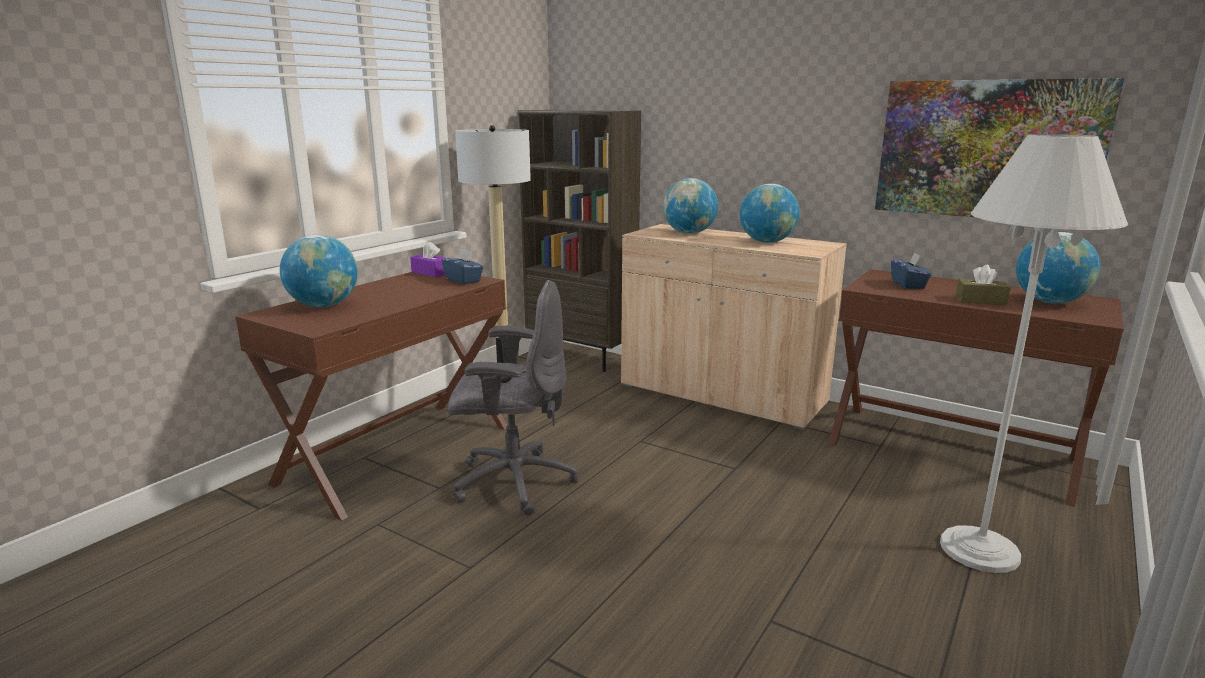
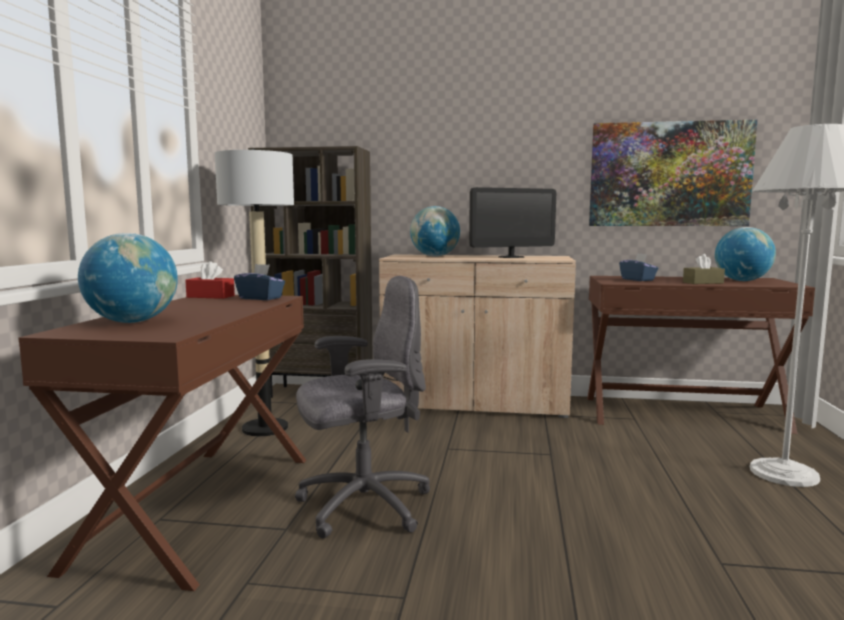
camera: 25 degrees left, 10 degrees down
purple tissue box [410,242,446,277] -> red tissue box [185,261,235,299]
globe [740,183,800,243] -> monitor [469,187,556,258]

